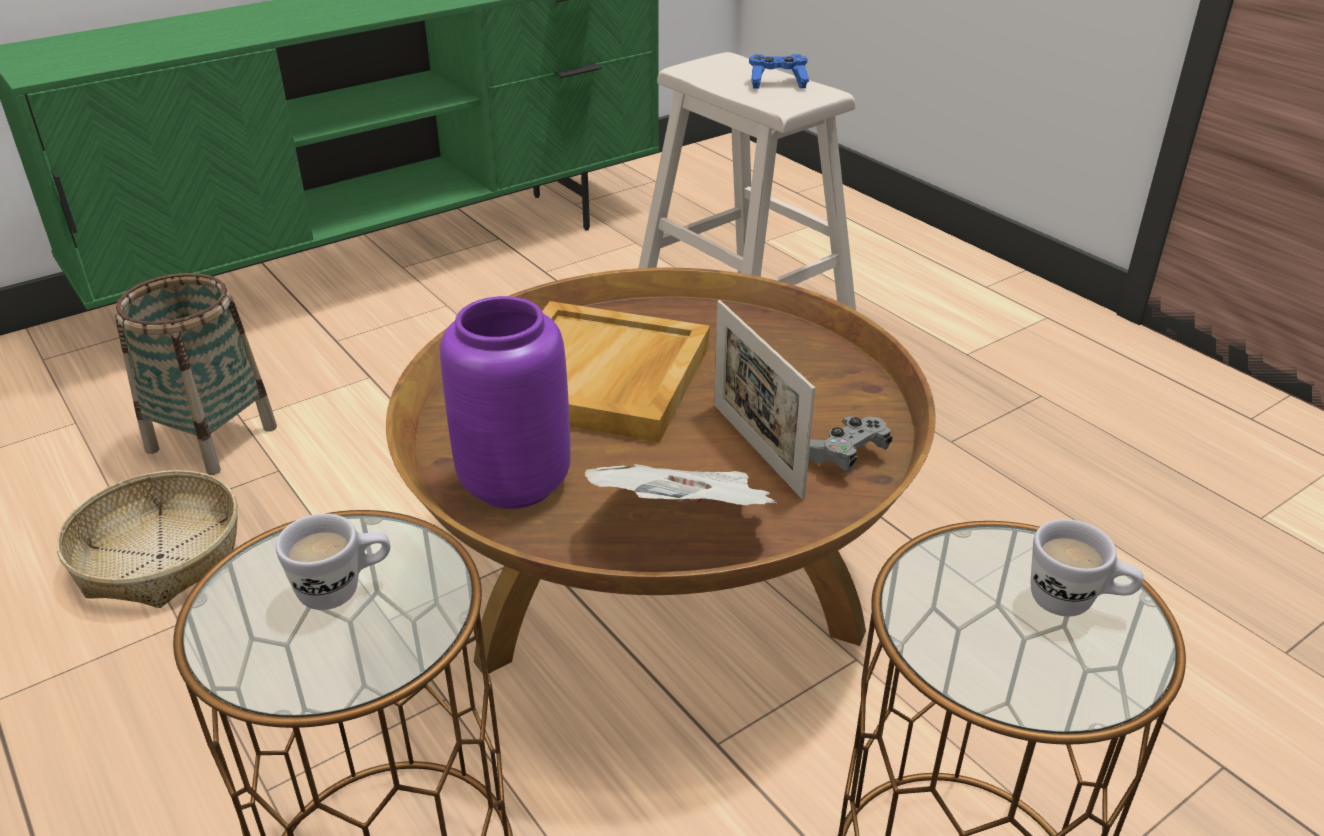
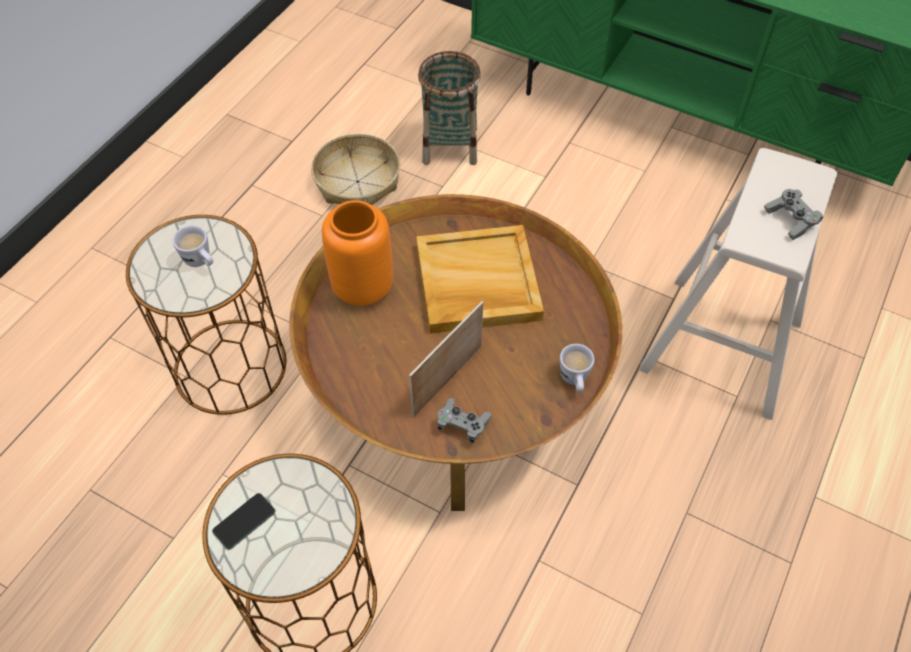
camera: 65 degrees right, 20 degrees up
purple vase [440,296,571,509] -> orange vase [322,200,393,306]
newspaper [585,464,777,505] -> none
blue game controller [749,54,809,89] -> grey game controller [764,189,823,240]
white mug [1031,519,1144,616] -> white mug moved to [560,344,595,392]
none -> phone [212,493,275,550]

